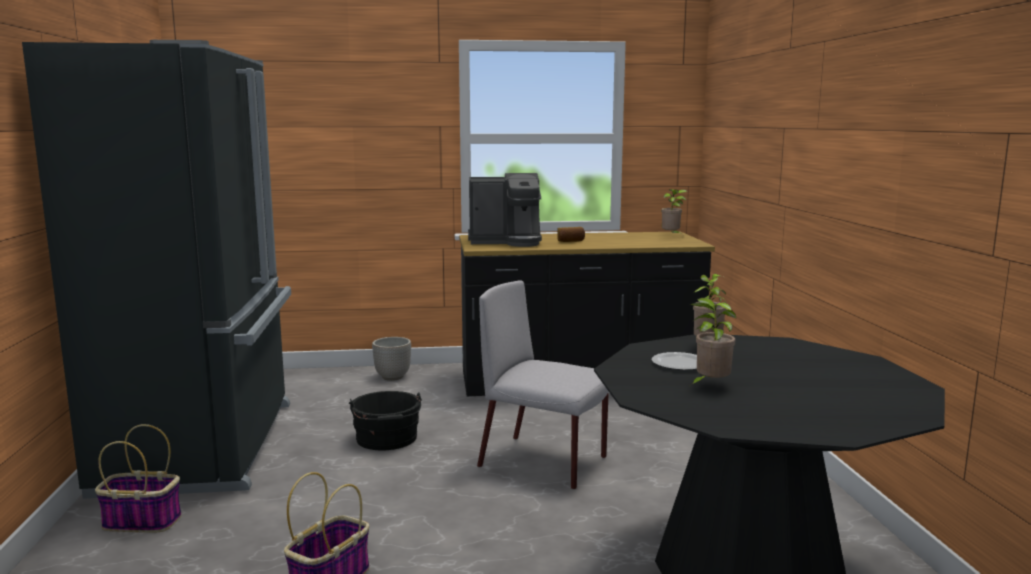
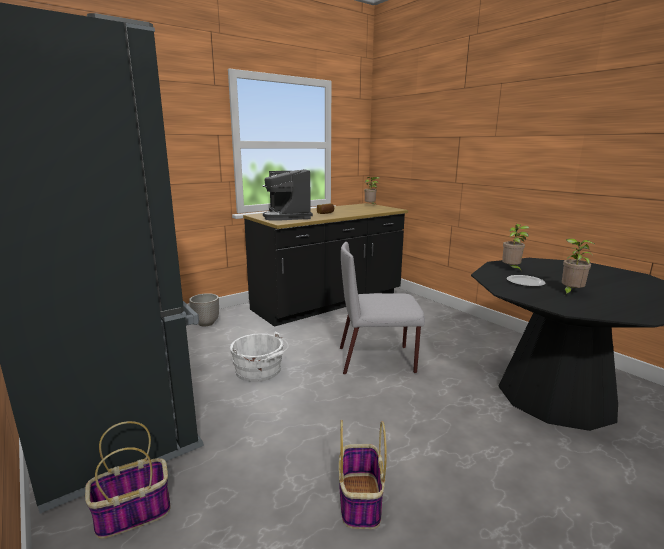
camera: 30 degrees left, 5 degrees up
black bucket [349,391,422,450] -> white bucket [230,332,289,382]
coffee machine [468,173,542,247] -> coffee machine turned 105 degrees clockwise [263,169,313,221]

